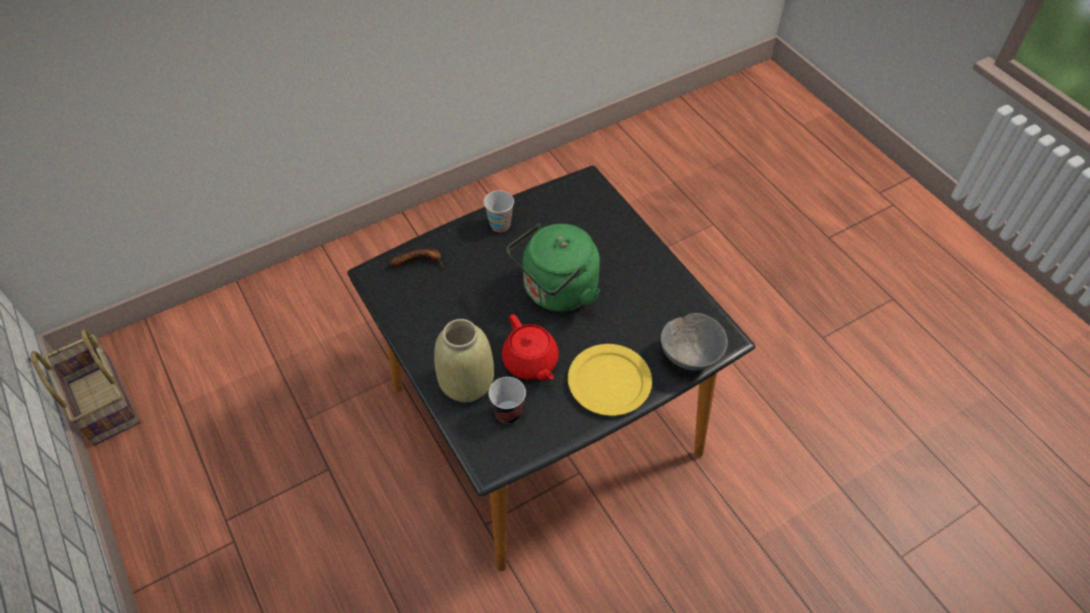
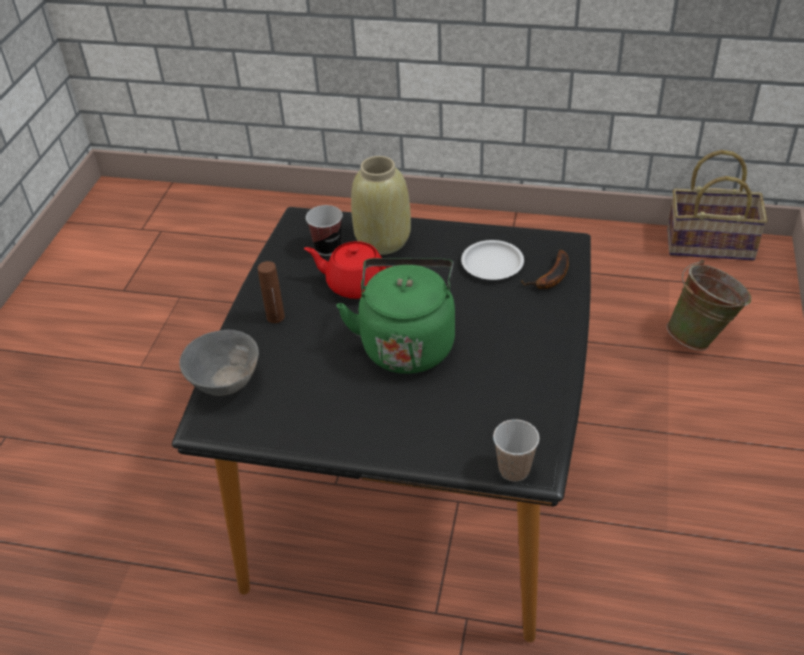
camera: 135 degrees right, 10 degrees down
cup [484,191,514,232] -> cup moved to [493,419,540,482]
yellow plate [568,344,652,416] -> brown bottle [258,261,285,323]
none -> white plate [461,240,524,280]
none -> green bucket [667,260,752,351]

